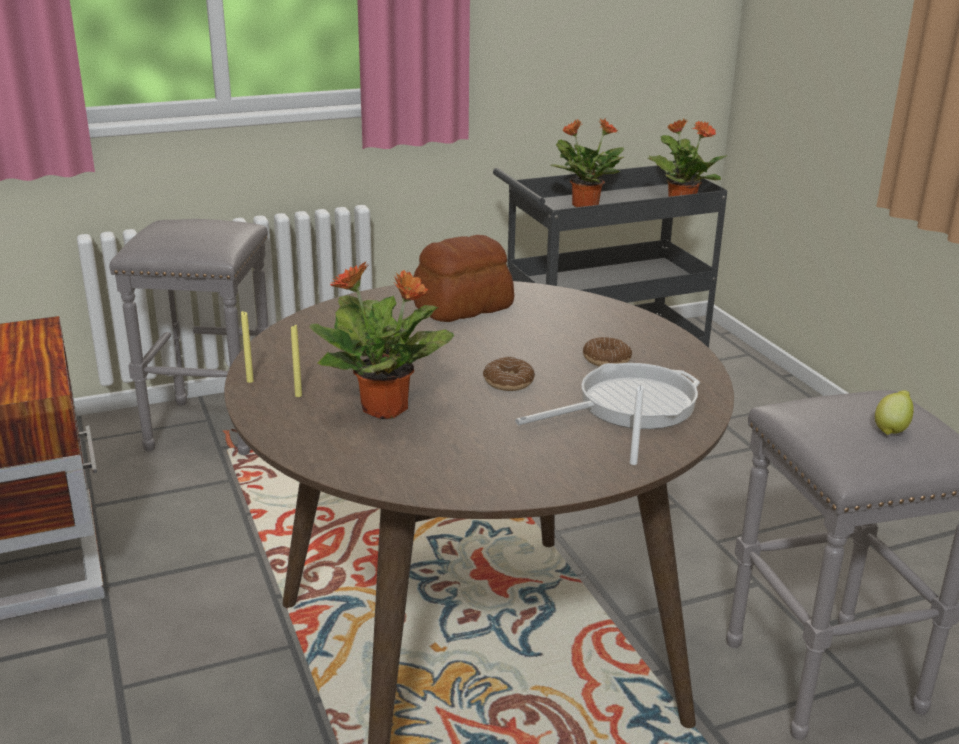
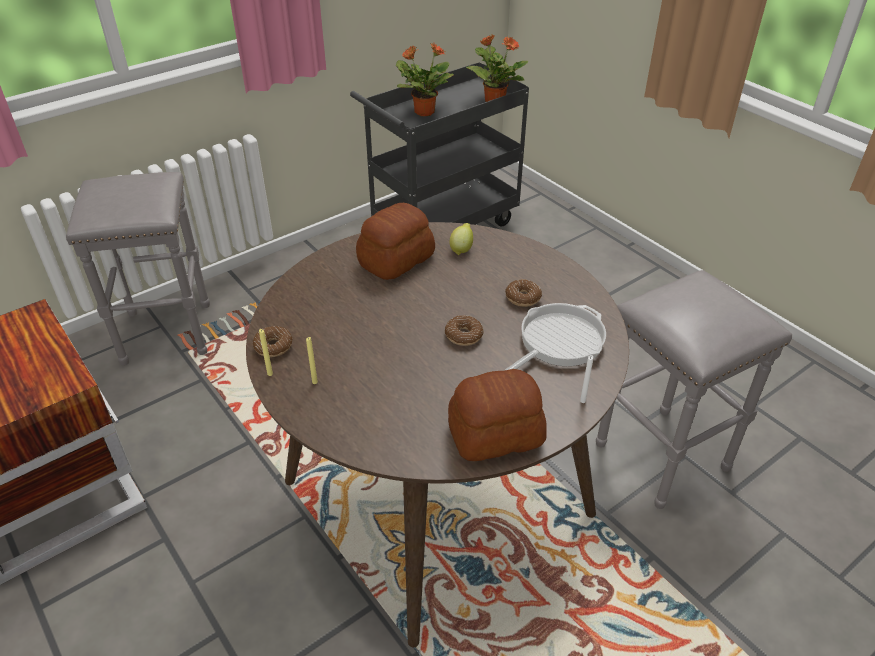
camera: 15 degrees left, 15 degrees up
potted plant [309,262,454,419] -> none
lemon [875,390,914,435] -> lemon moved to [449,223,473,255]
none -> donut [253,326,293,357]
none -> bread [448,369,547,461]

